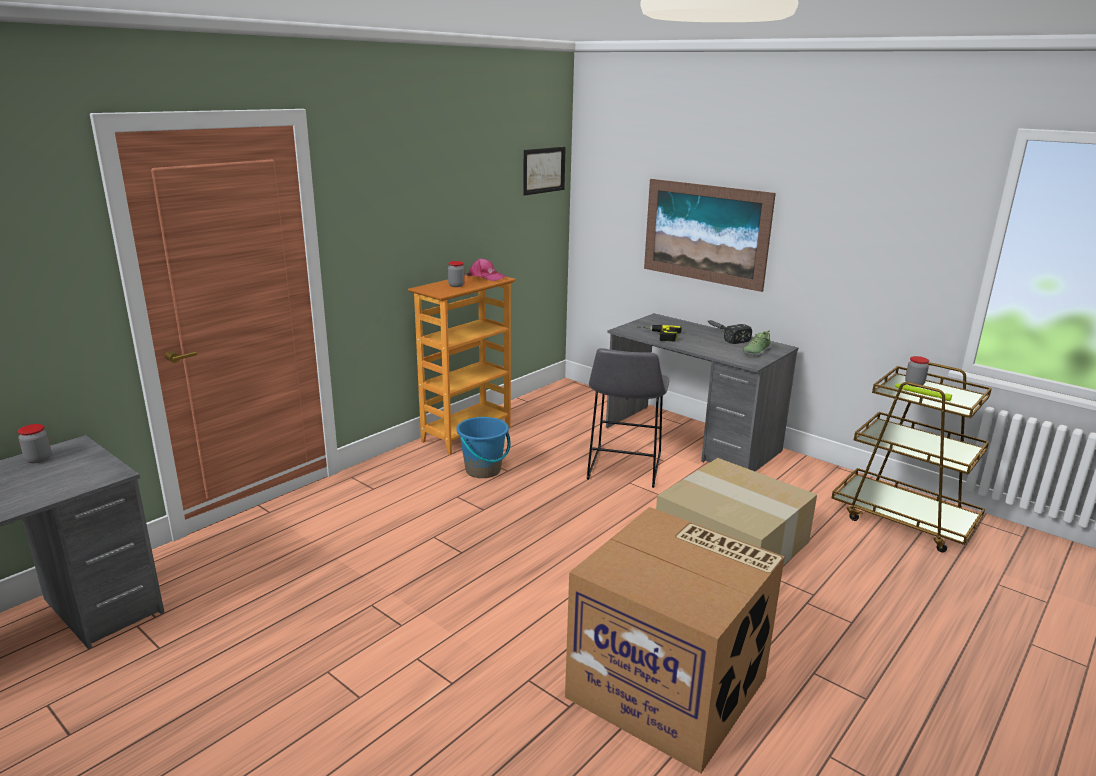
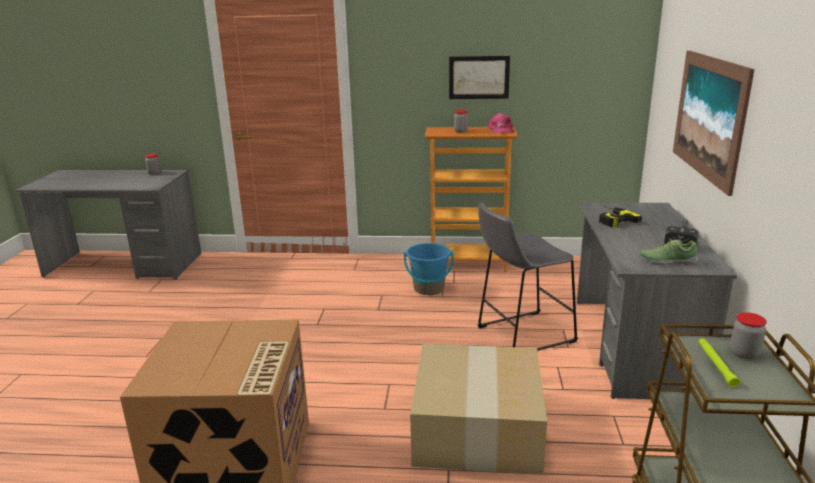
camera: 55 degrees right, 0 degrees up
picture [523,147,566,196] -> picture moved to [449,56,510,99]

